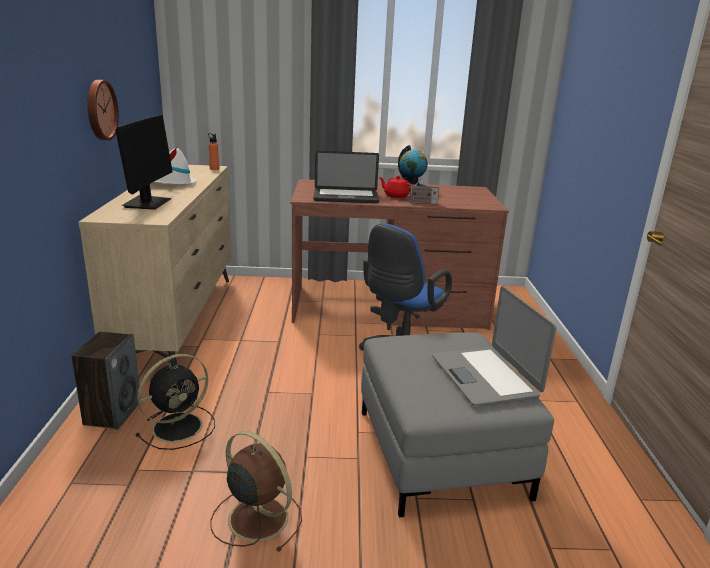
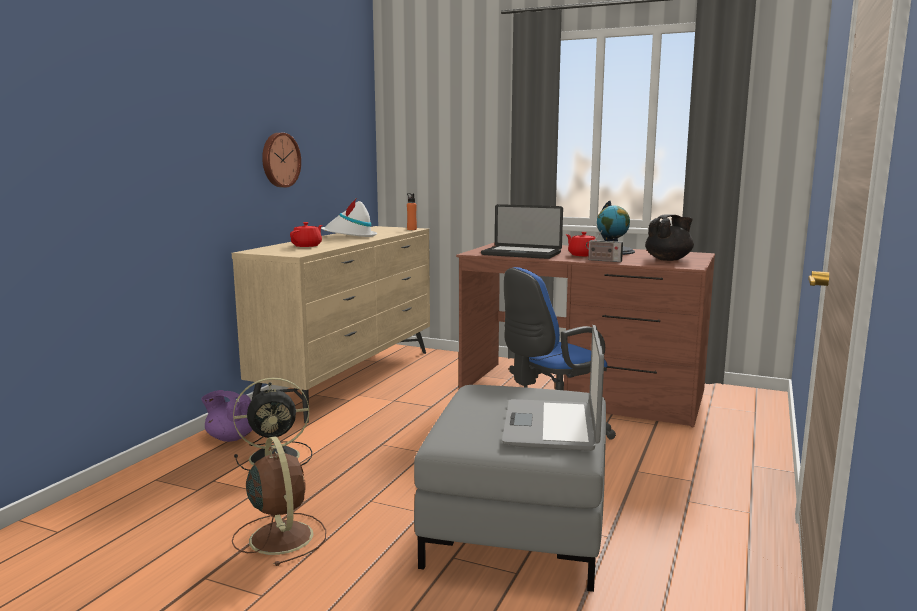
camera: 25 degrees right, 10 degrees down
speaker [72,332,141,430] -> purple teapot [201,390,252,442]
monitor [115,115,173,210] -> red teapot [290,222,322,247]
none -> black teapot [645,214,694,261]

